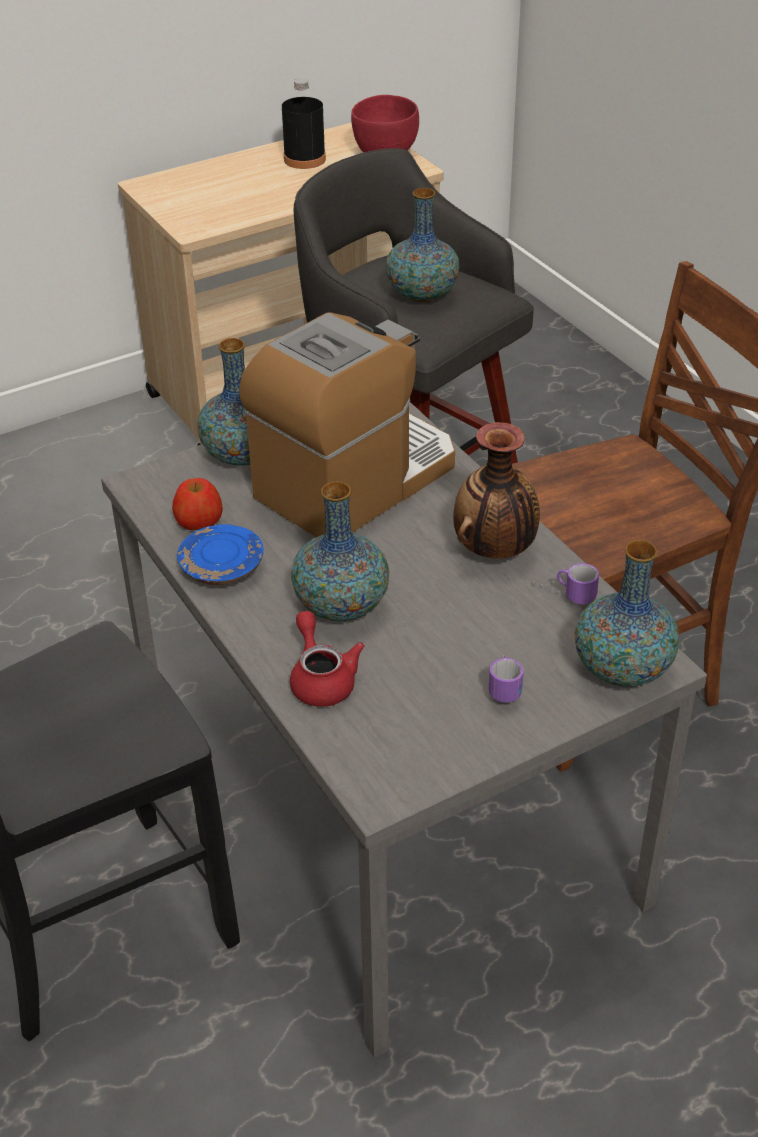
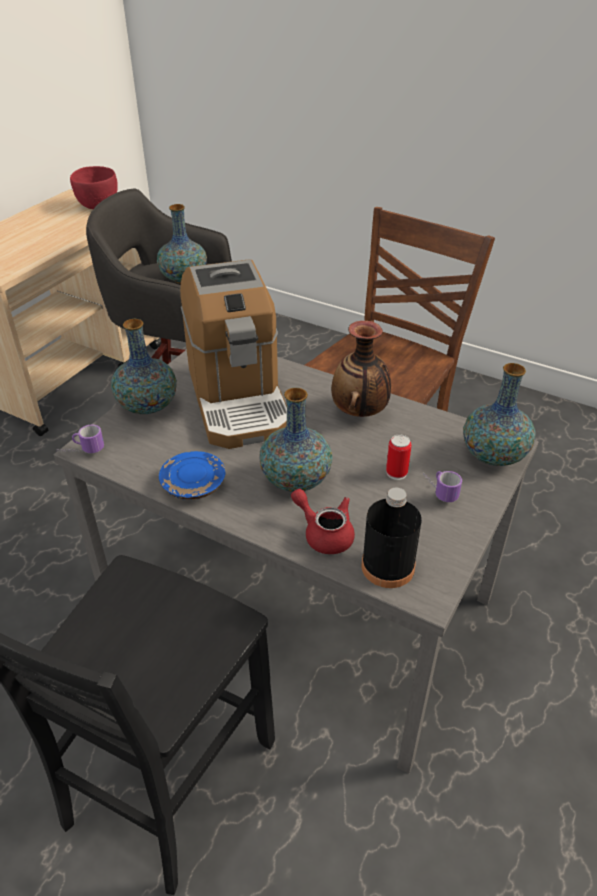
camera: 30 degrees left, 0 degrees up
apple [172,478,223,530] -> none
coffee machine [239,313,455,537] -> coffee machine turned 150 degrees clockwise [180,260,287,449]
black bottle [282,78,326,169] -> black bottle moved to [362,488,422,588]
mug [532,563,599,604] -> mug moved to [56,425,104,453]
none -> can [386,434,411,480]

